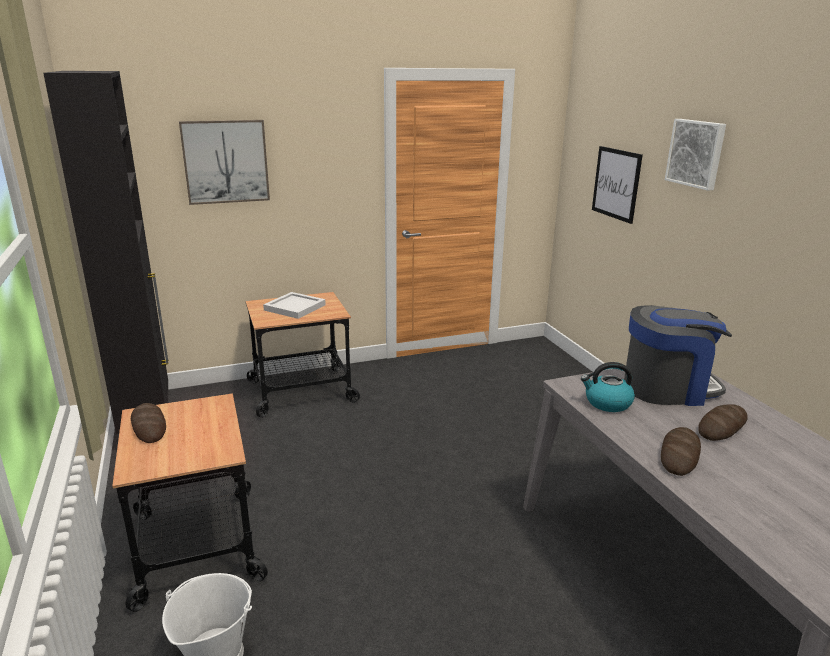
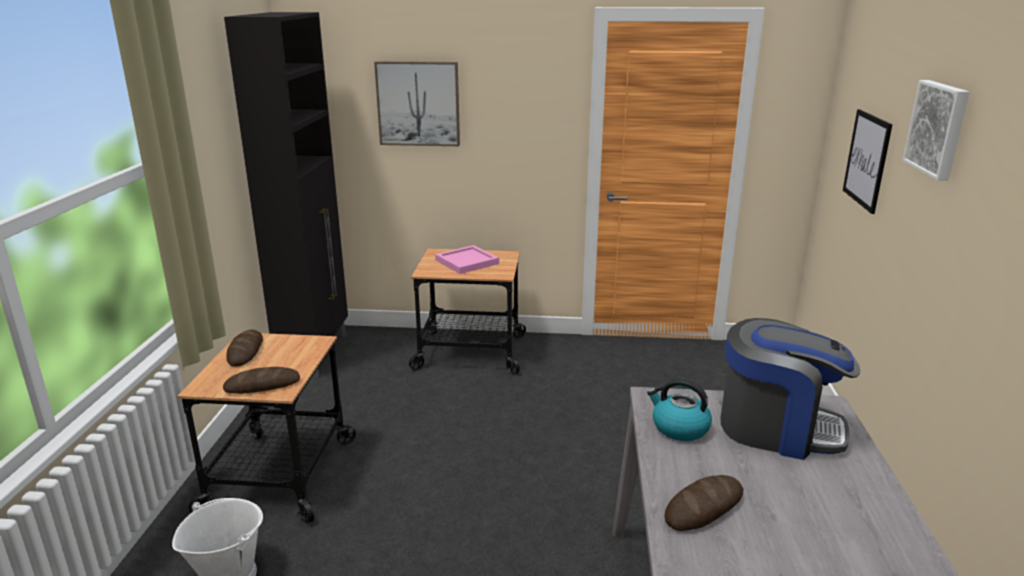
camera: 25 degrees right, 0 degrees up
white tray [263,292,326,319] -> pink tray [435,245,499,274]
bread [698,404,748,441] -> bread moved to [223,367,300,394]

